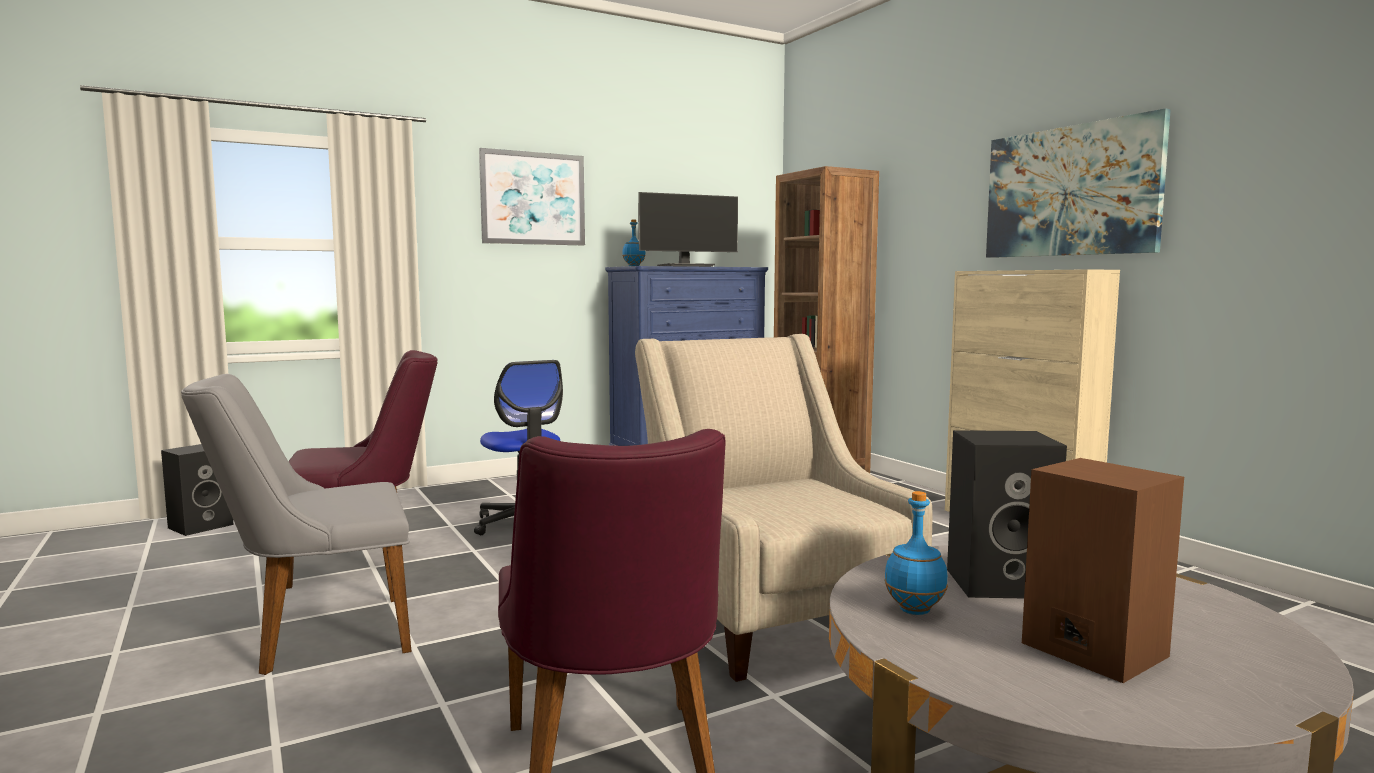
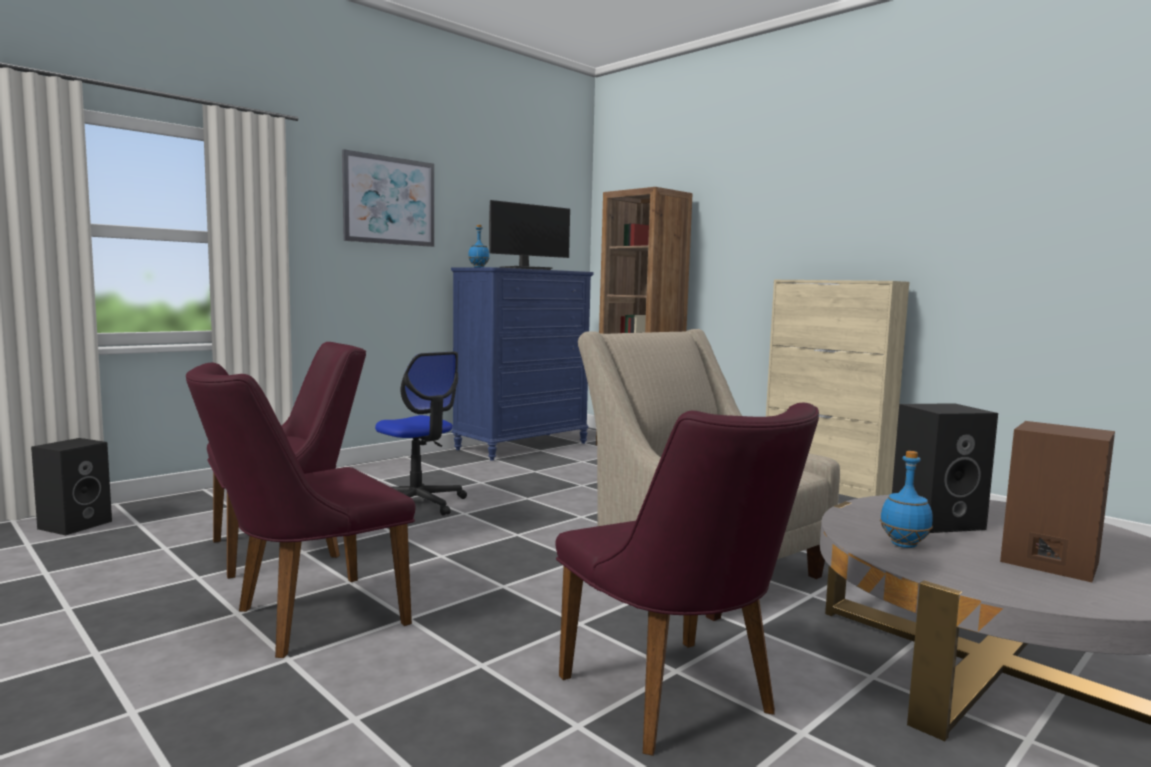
camera: 15 degrees left, 0 degrees up
grey chair [181,374,411,675] -> purple chair [186,363,415,658]
picture [986,108,1171,258] -> none

